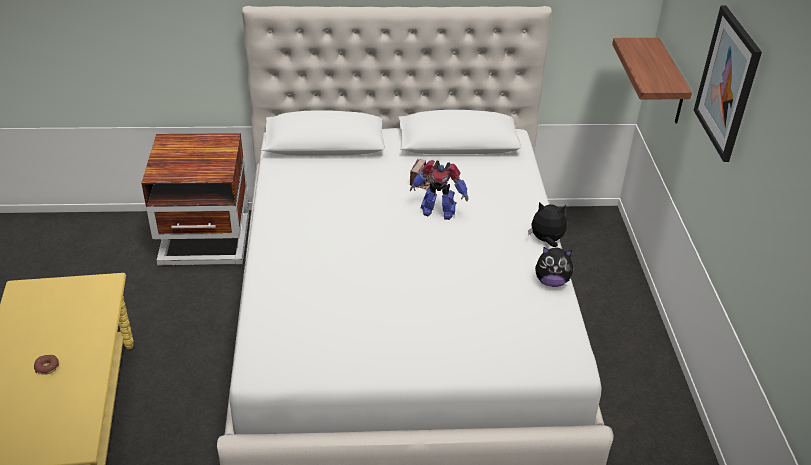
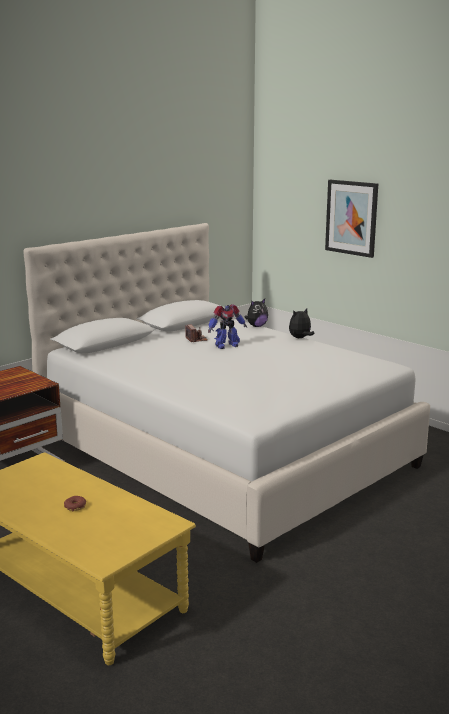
camera: 40 degrees left, 20 degrees down
plush toy [535,247,576,287] -> plush toy moved to [244,299,268,327]
shelf [612,38,692,124] -> none

